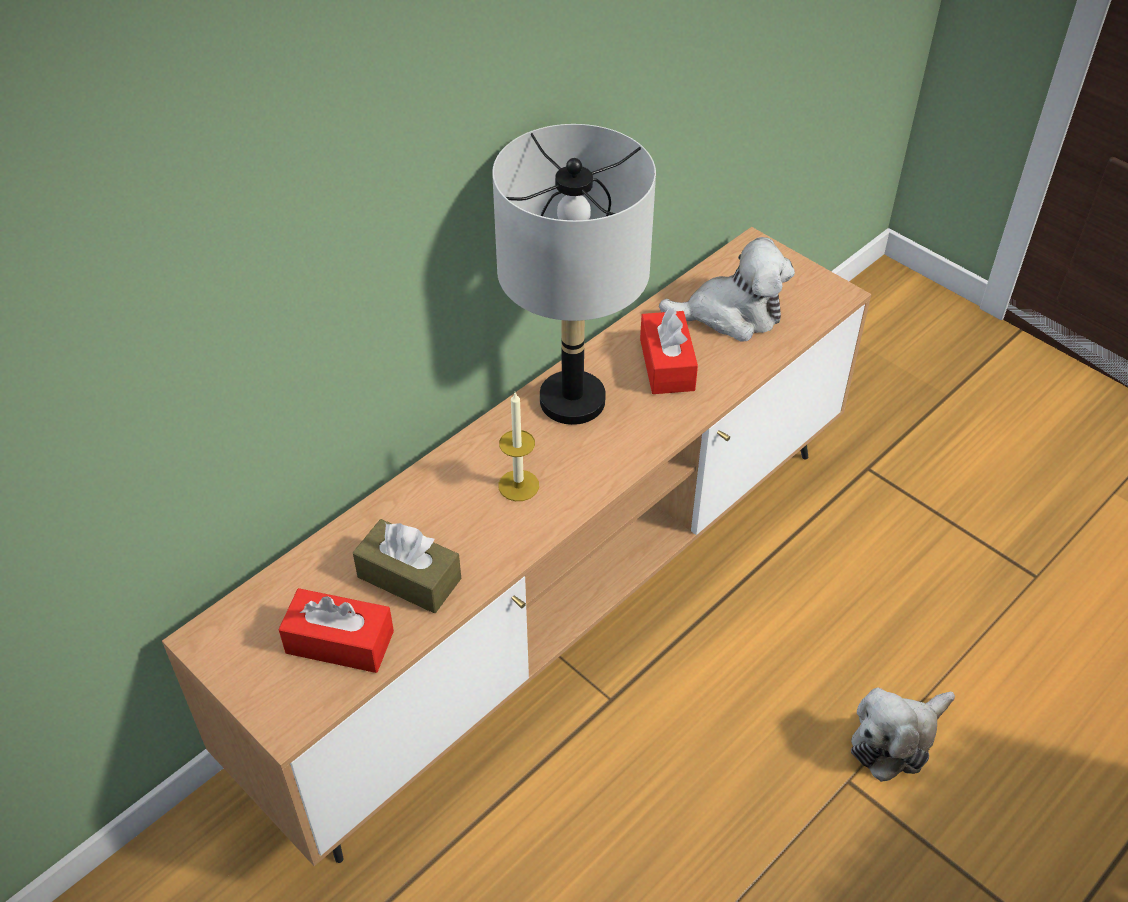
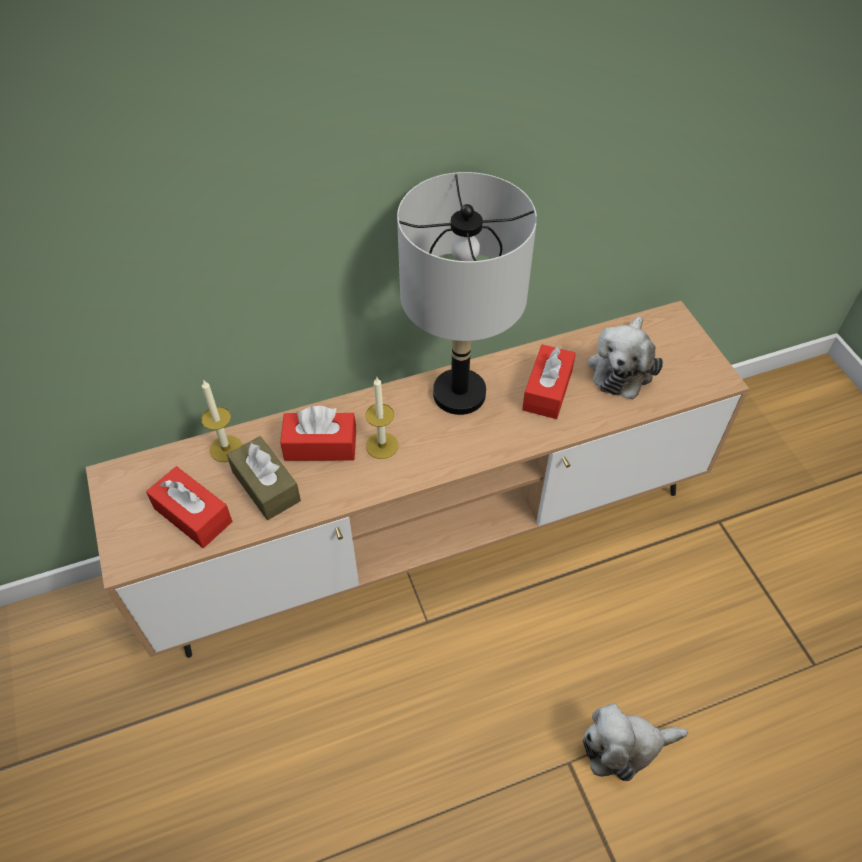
camera: 25 degrees right, 5 degrees up
plush toy [659,237,795,341] -> plush toy turned 90 degrees clockwise [588,316,663,399]
none -> candle [202,380,242,462]
none -> red tissue box [280,406,356,461]

